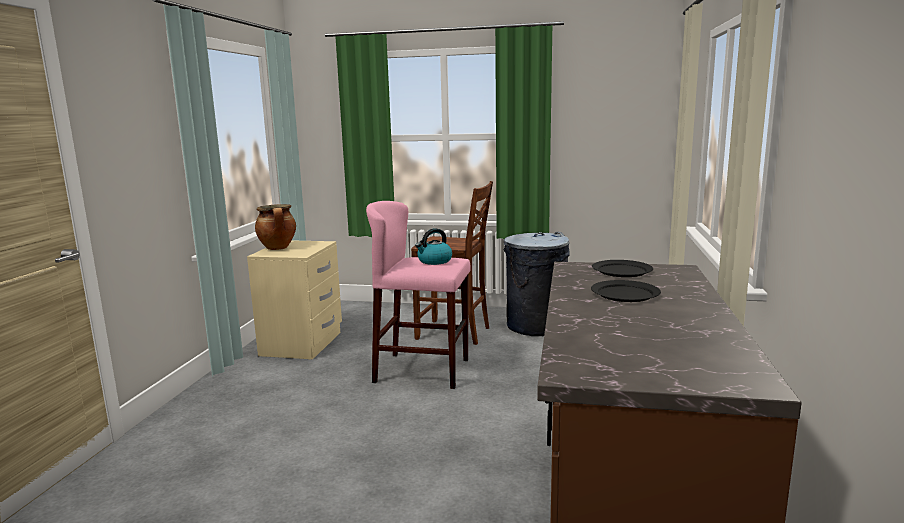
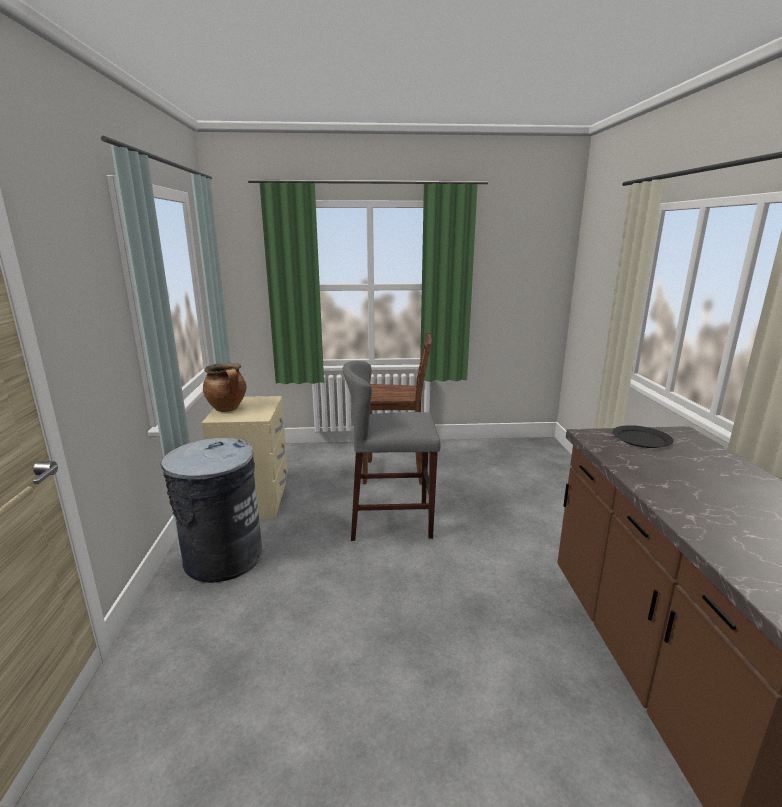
camera: 15 degrees left, 5 degrees up
pink stool [366,201,471,389] -> grey stool [343,361,441,541]
kettle [415,228,452,265] -> none
grey trash can [504,232,570,336] -> grey trash can moved to [160,438,263,583]
black plate [591,280,661,302] -> none

